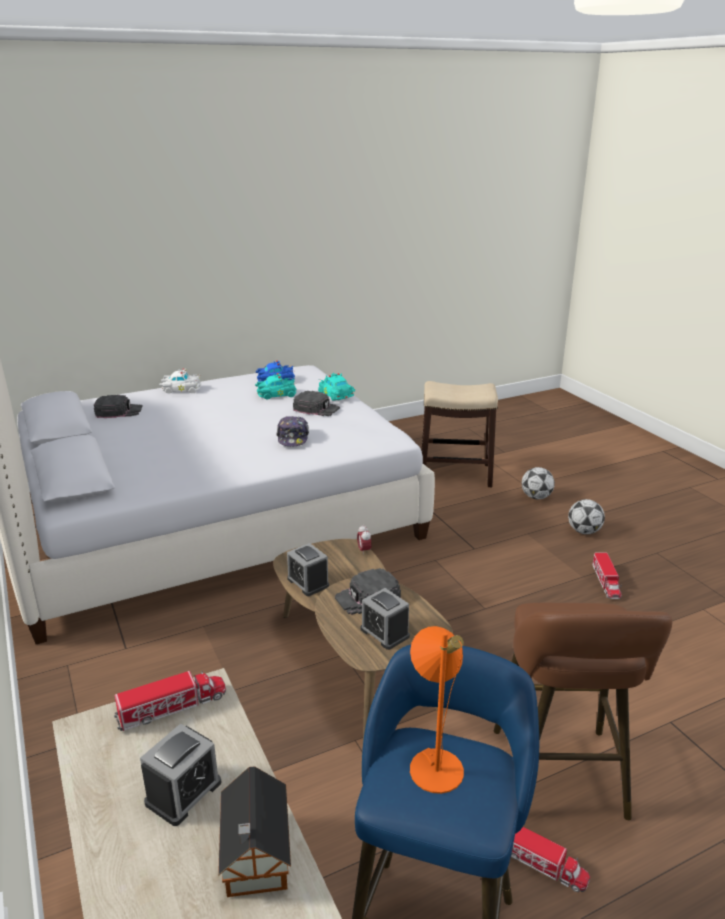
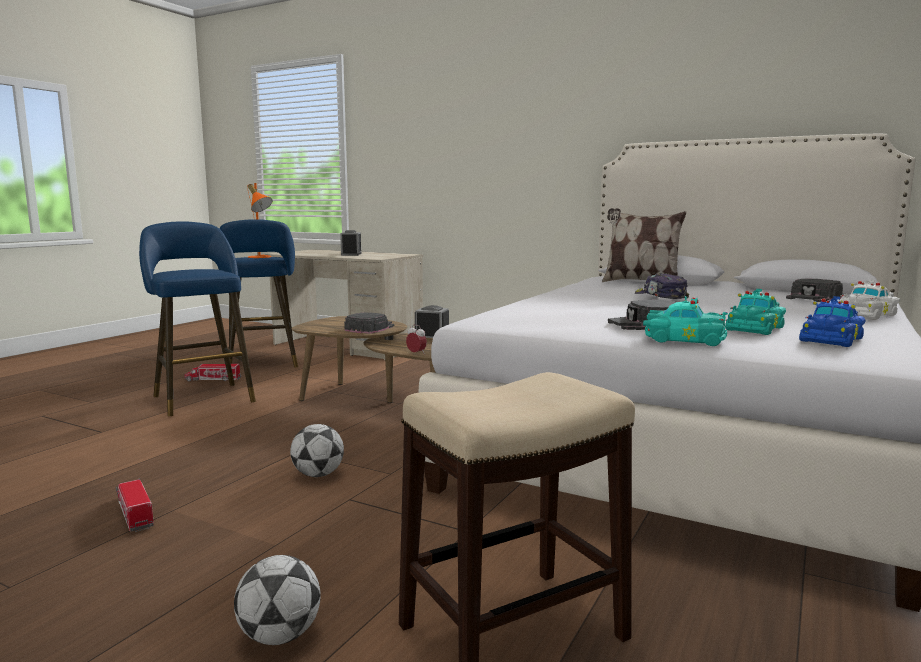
camera: 145 degrees right, 15 degrees down
toy truck [114,671,226,731] -> none
toy house [218,766,291,897] -> none
cap [276,416,309,446] -> cap moved to [635,273,689,299]
alarm clock [361,588,410,650] -> none
brown stool [494,603,672,820] -> blue stool [139,221,256,416]
football [568,499,605,534] -> football moved to [290,424,344,477]
none -> pillow [602,208,686,282]

